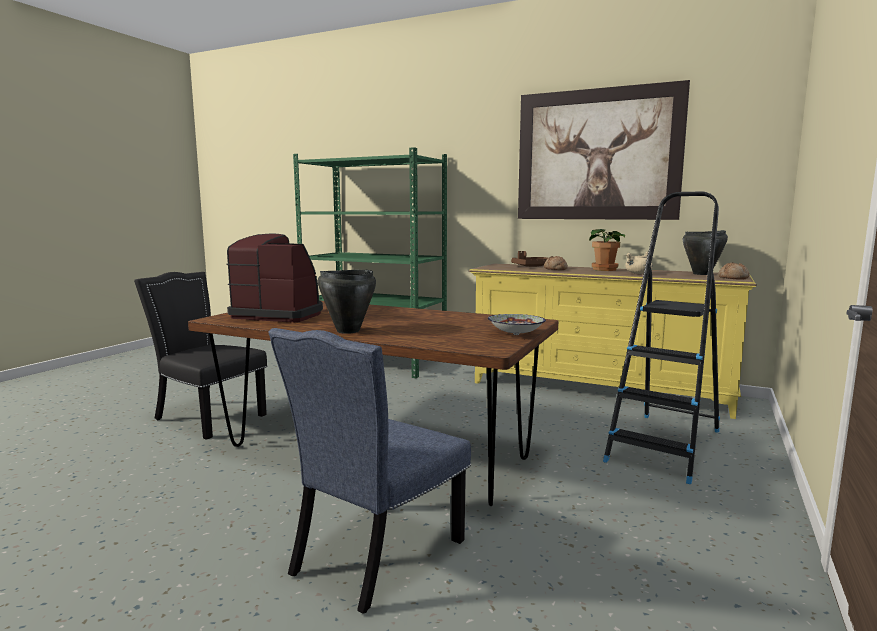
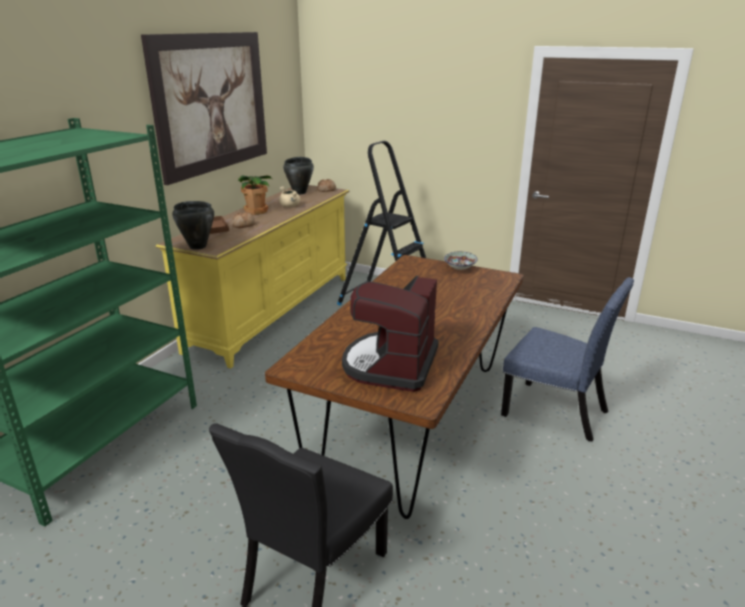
camera: 90 degrees left, 15 degrees up
black cooking pot [318,270,376,334] -> black cooking pot moved to [172,201,214,250]

